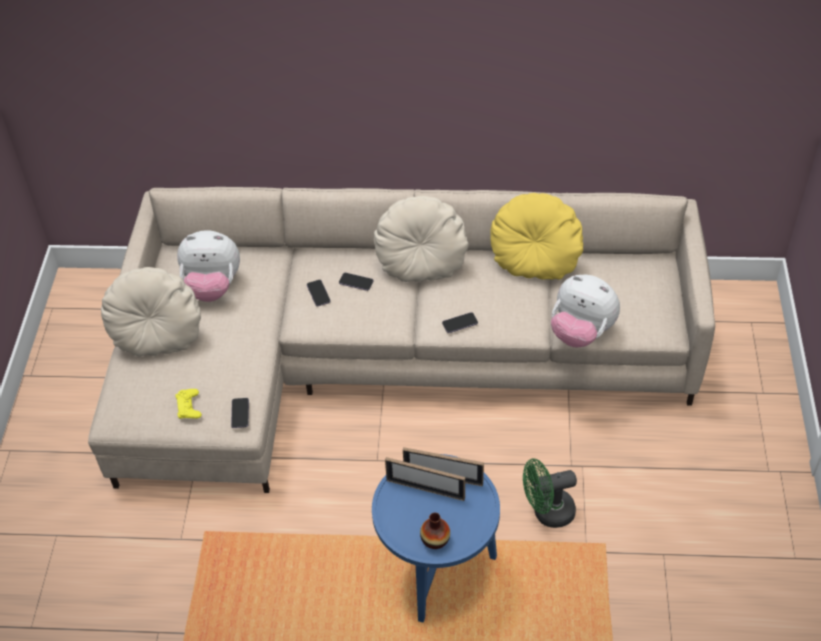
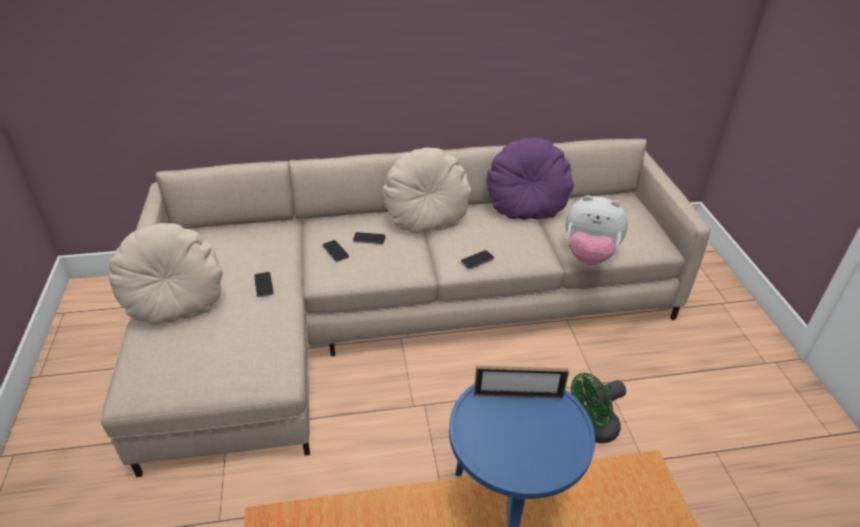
camera: 15 degrees left, 10 degrees down
yellow game controller [175,389,202,419] -> none
plush toy [177,230,240,302] -> none
phone [231,398,249,428] -> phone moved to [254,272,274,297]
picture frame [385,457,465,501] -> none
vase [420,513,450,549] -> none
yellow pillow [490,193,583,280] -> purple pillow [487,138,574,220]

